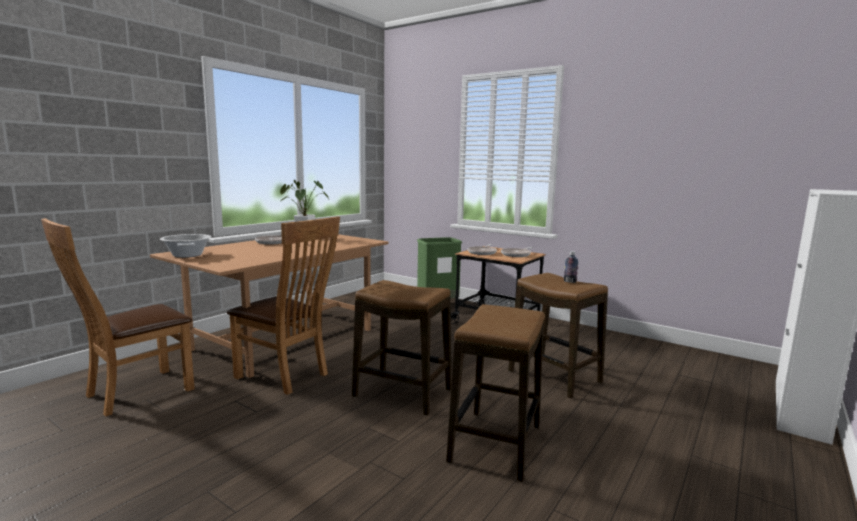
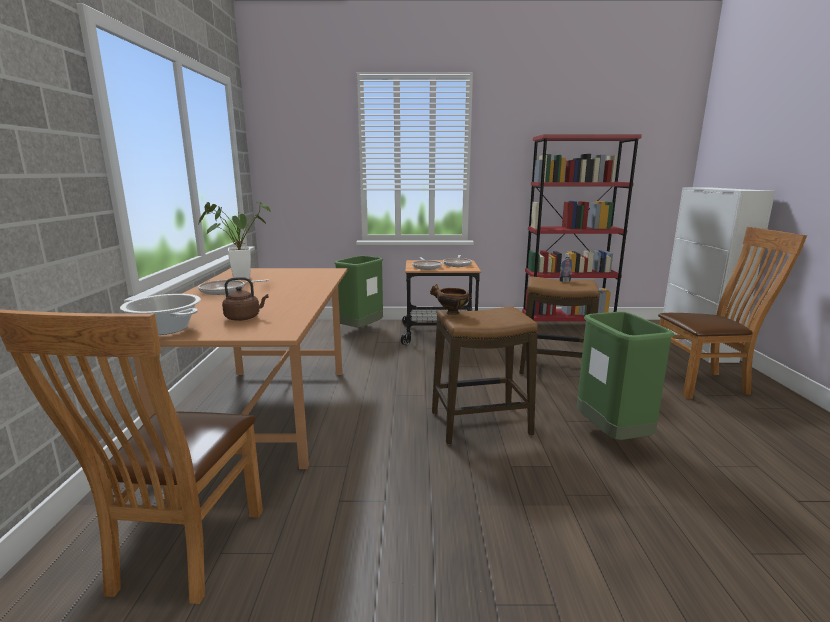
camera: 35 degrees left, 5 degrees up
brown chair [227,217,340,395] -> brown chair moved to [658,227,807,399]
stool [446,304,545,481] -> green trash can [577,312,674,440]
none -> brown kettle [222,277,268,321]
none -> bowl [430,284,472,315]
none -> red bookcase [522,134,642,321]

